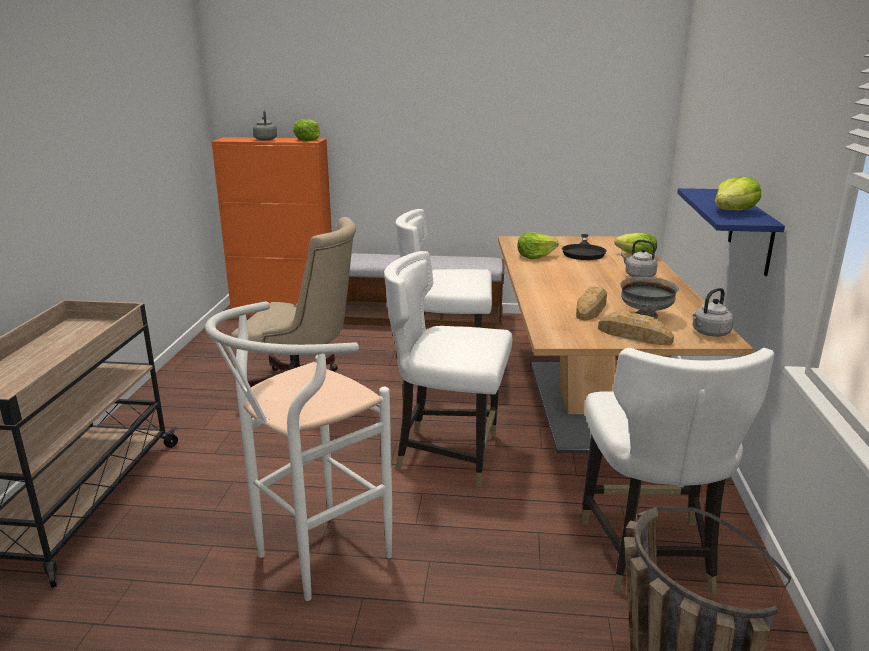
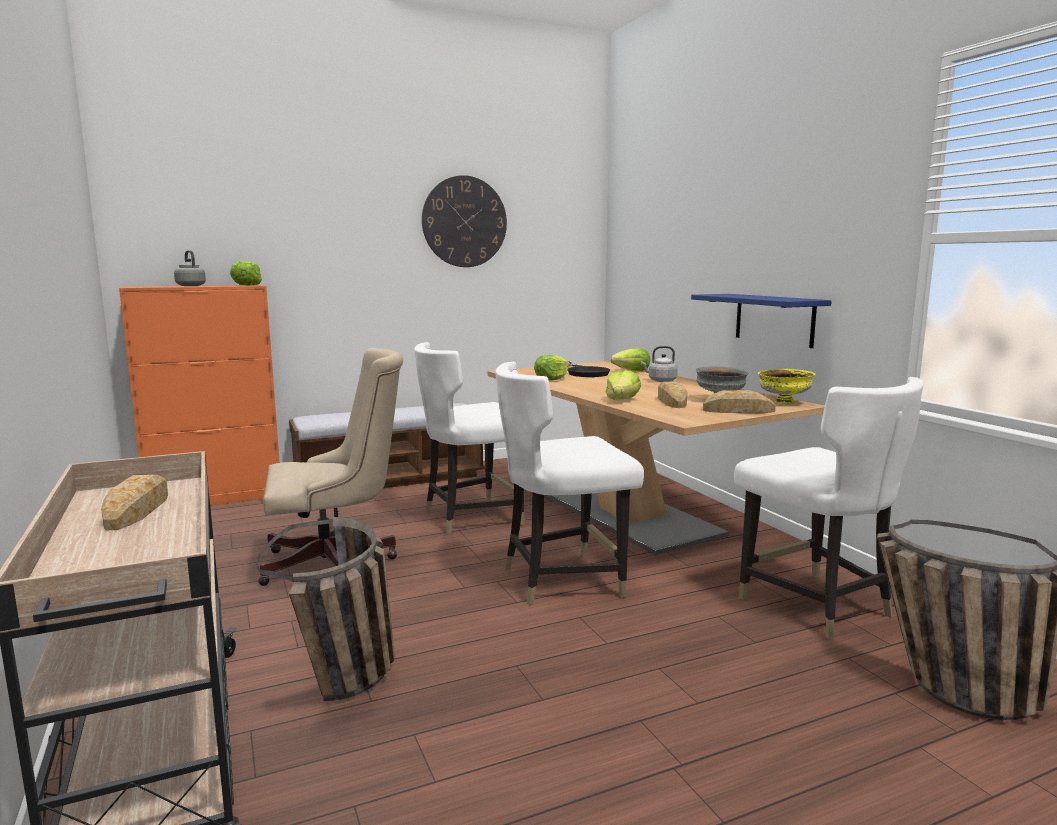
camera: 30 degrees left, 10 degrees down
white stool [205,302,392,601] -> none
grey kettle [692,288,734,337] -> yellow bowl [758,369,815,404]
lettuce [715,176,761,210] -> lettuce moved to [606,370,641,400]
none -> bread [101,475,168,530]
none -> basket [256,517,394,701]
none -> wall clock [422,175,507,267]

